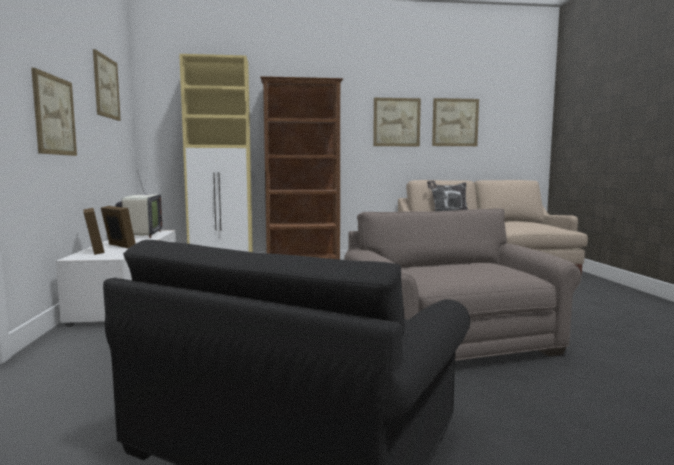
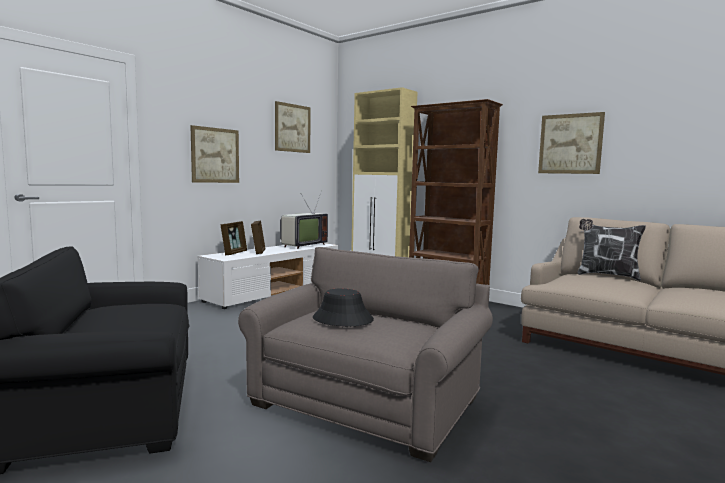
camera: 45 degrees right, 0 degrees up
picture [432,98,479,146] -> none
none -> black hat [313,288,374,327]

